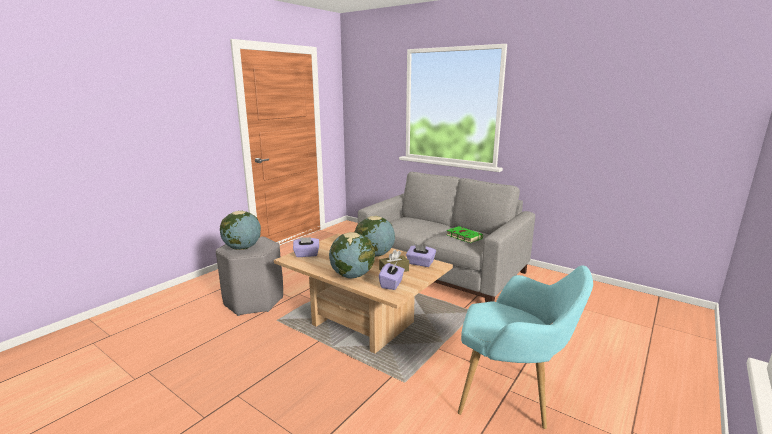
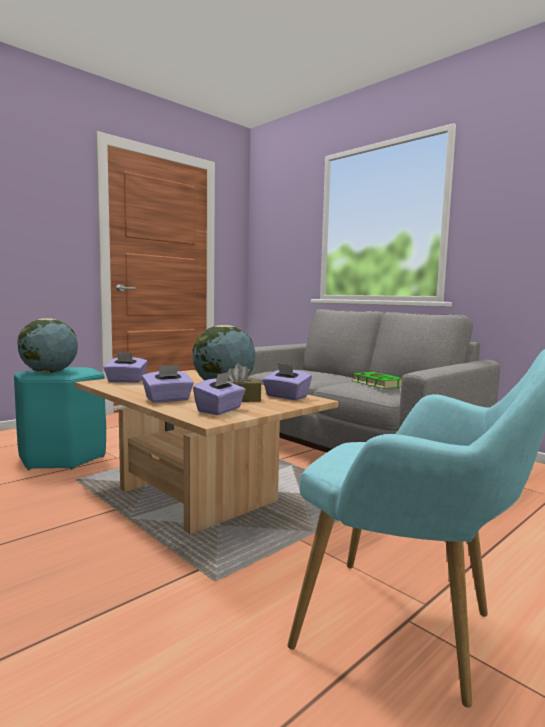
camera: 10 degrees right, 10 degrees down
grey stool [216,237,283,316] -> turquoise stool [14,367,106,470]
globe [329,232,375,279] -> purple tissue box [142,365,194,403]

